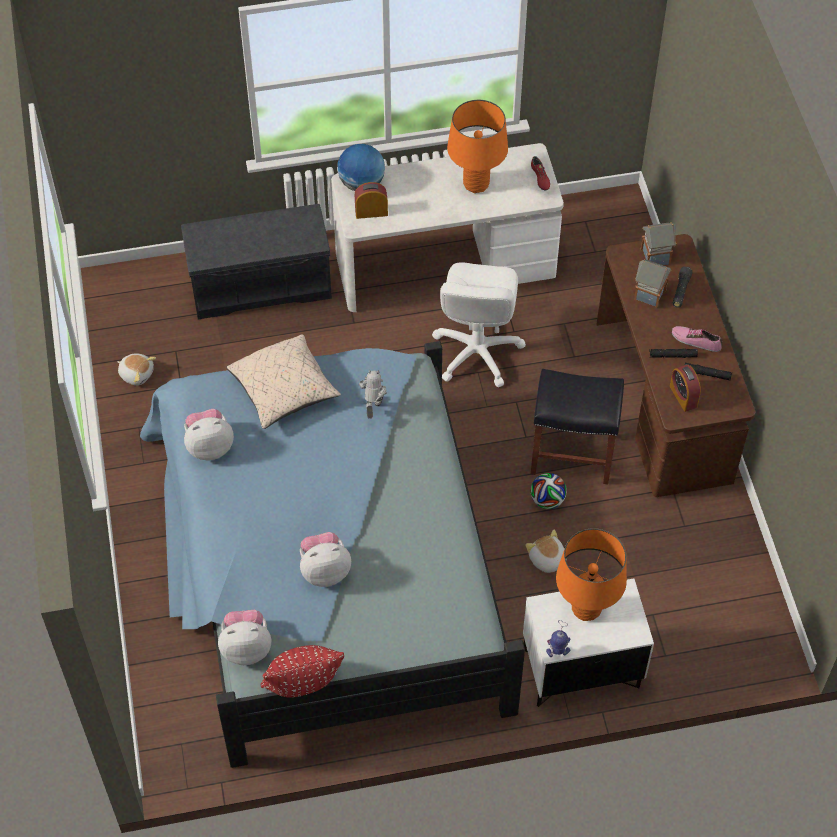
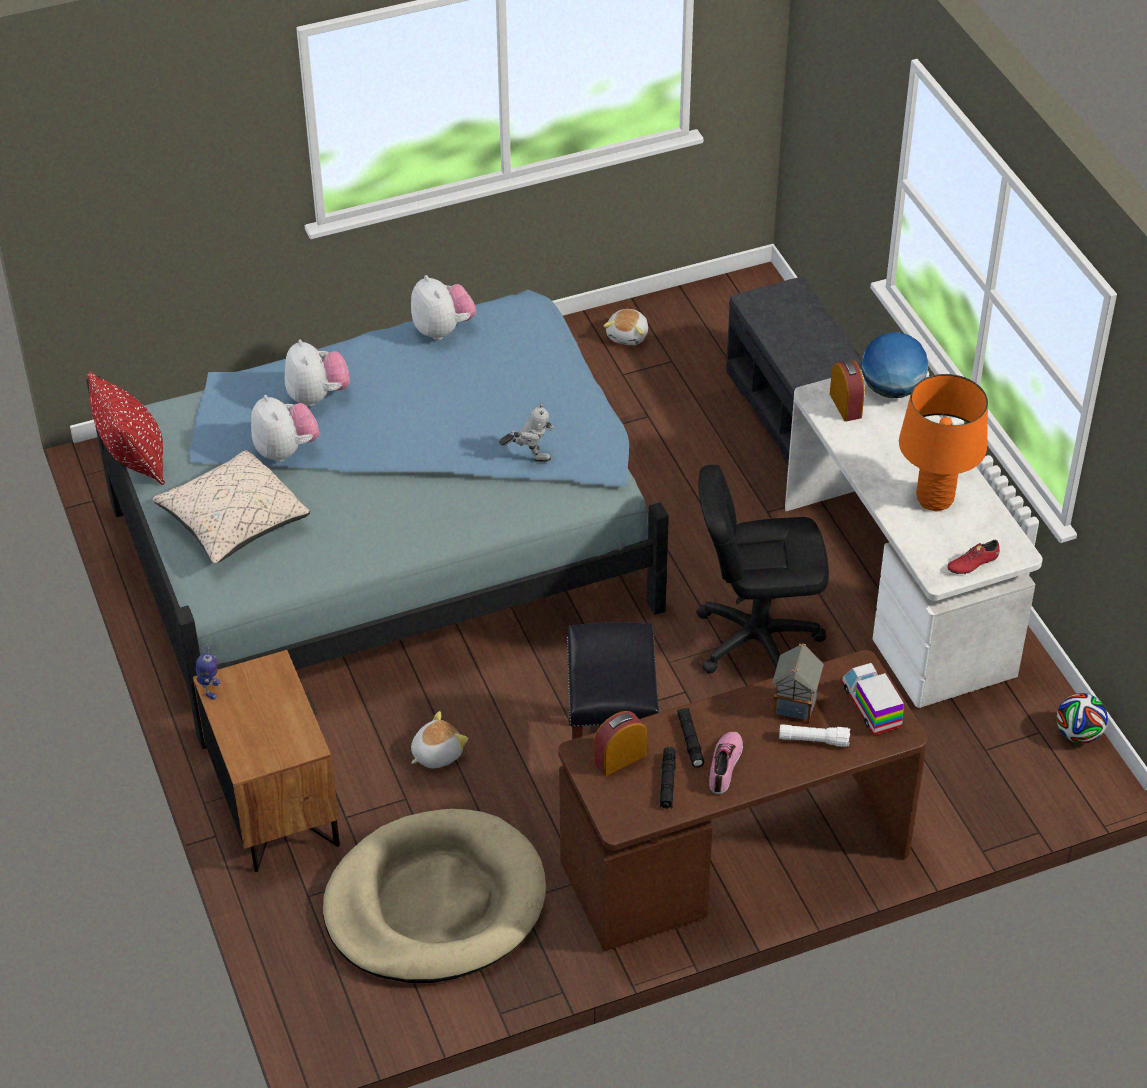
camera: 80 degrees right, 10 degrees down
plush toy [218,610,271,665] -> plush toy moved to [285,339,350,406]
beige pillow [226,334,341,429] -> beige pillow moved to [153,450,310,564]
white office chair [432,262,526,387] -> black office chair [696,465,829,674]
white nightstand [523,578,654,707] -> brown nightstand [193,650,340,872]
football [530,473,567,509] -> football moved to [1056,693,1108,743]
orange table lamp [556,528,627,621] -> none
toy house [641,222,677,265] -> toy truck [842,663,904,735]
black flashlight [673,266,692,308] -> white flashlight [779,724,850,747]
none -> beige dog bed [323,809,546,983]

